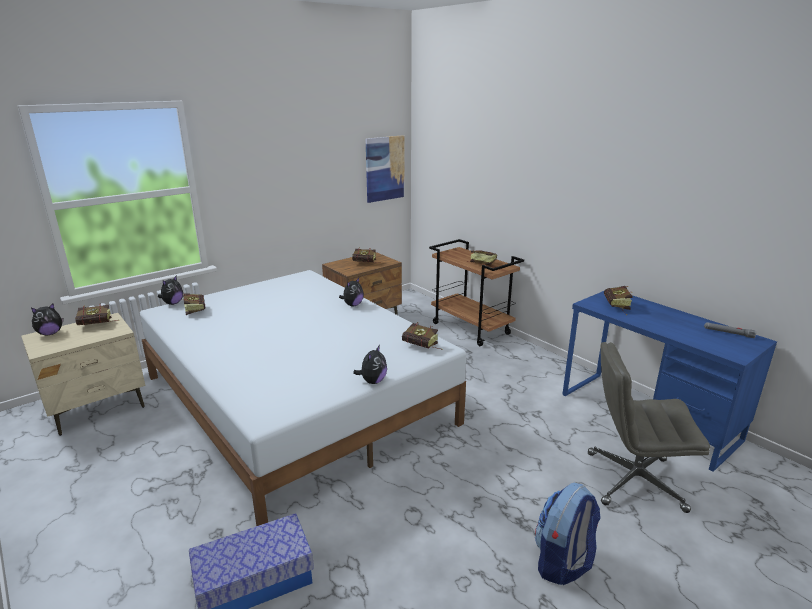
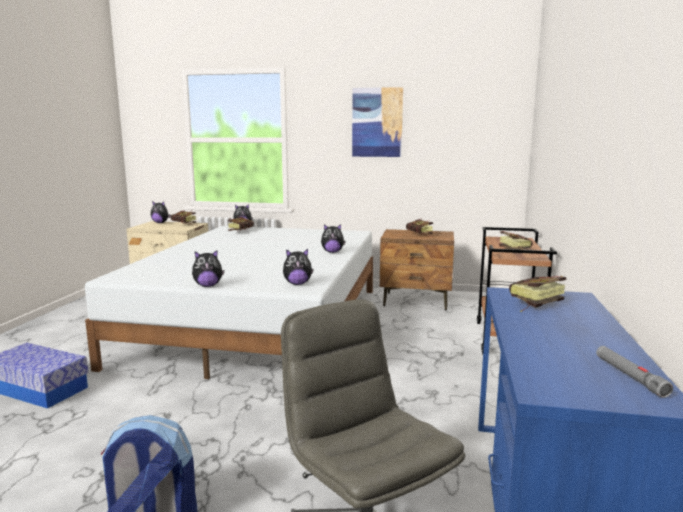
camera: 50 degrees right, 10 degrees down
picture [366,135,405,203] -> picture moved to [352,87,403,157]
book [402,322,443,350] -> plush toy [283,249,314,285]

